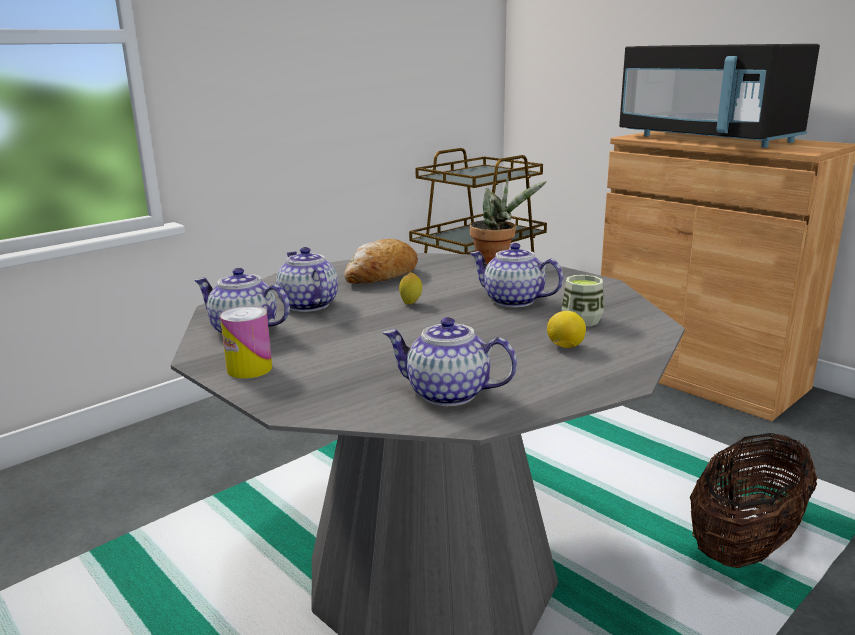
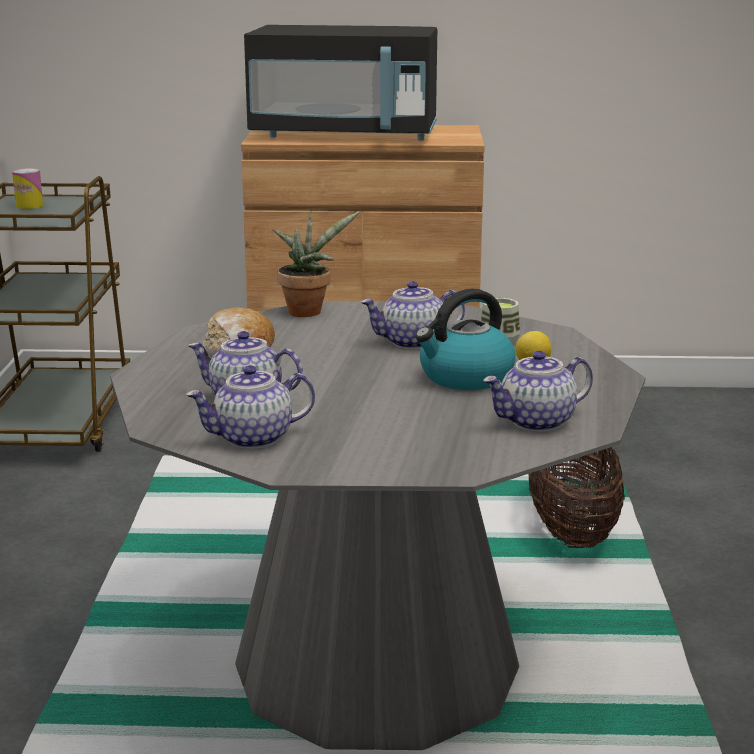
camera: 45 degrees left, 0 degrees up
can [220,306,272,379] -> can moved to [12,168,43,209]
lemon [399,272,422,304] -> none
none -> kettle [415,289,515,390]

